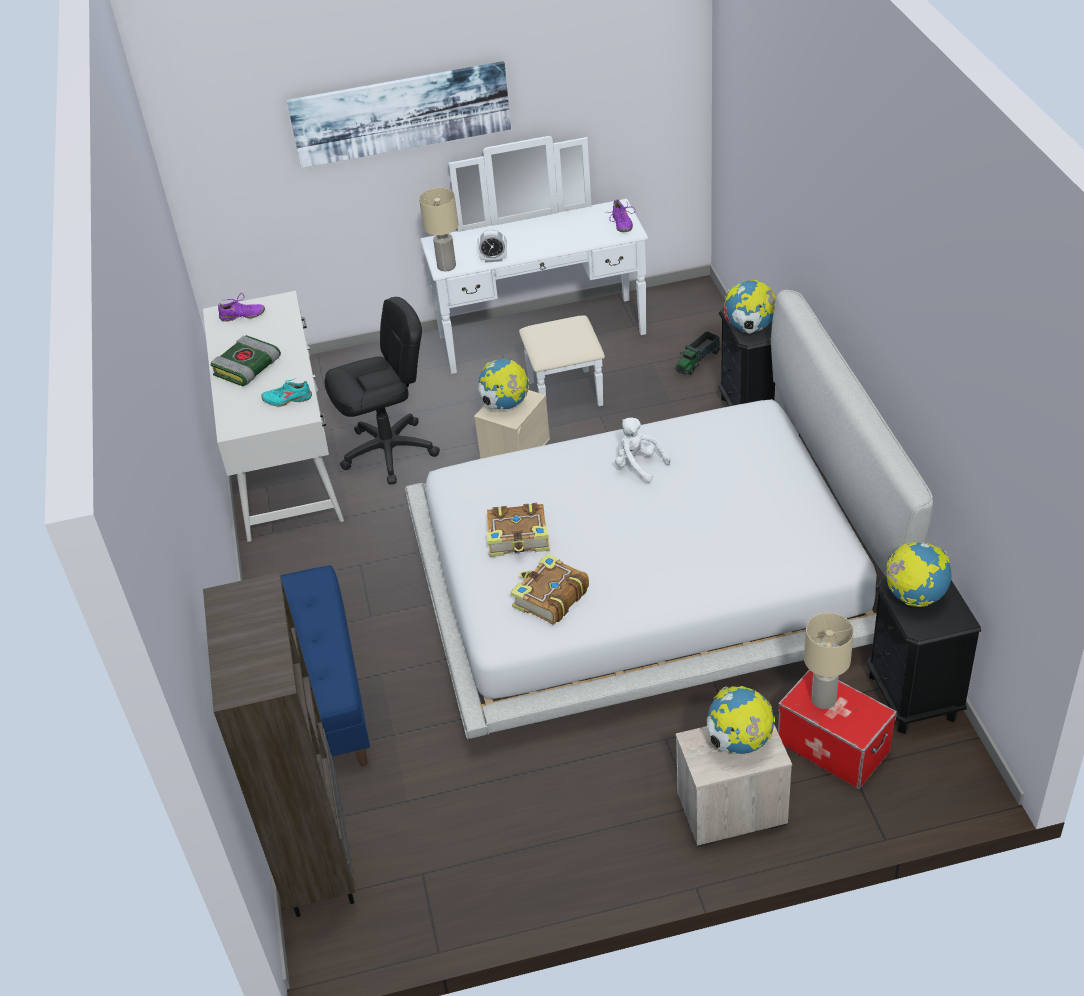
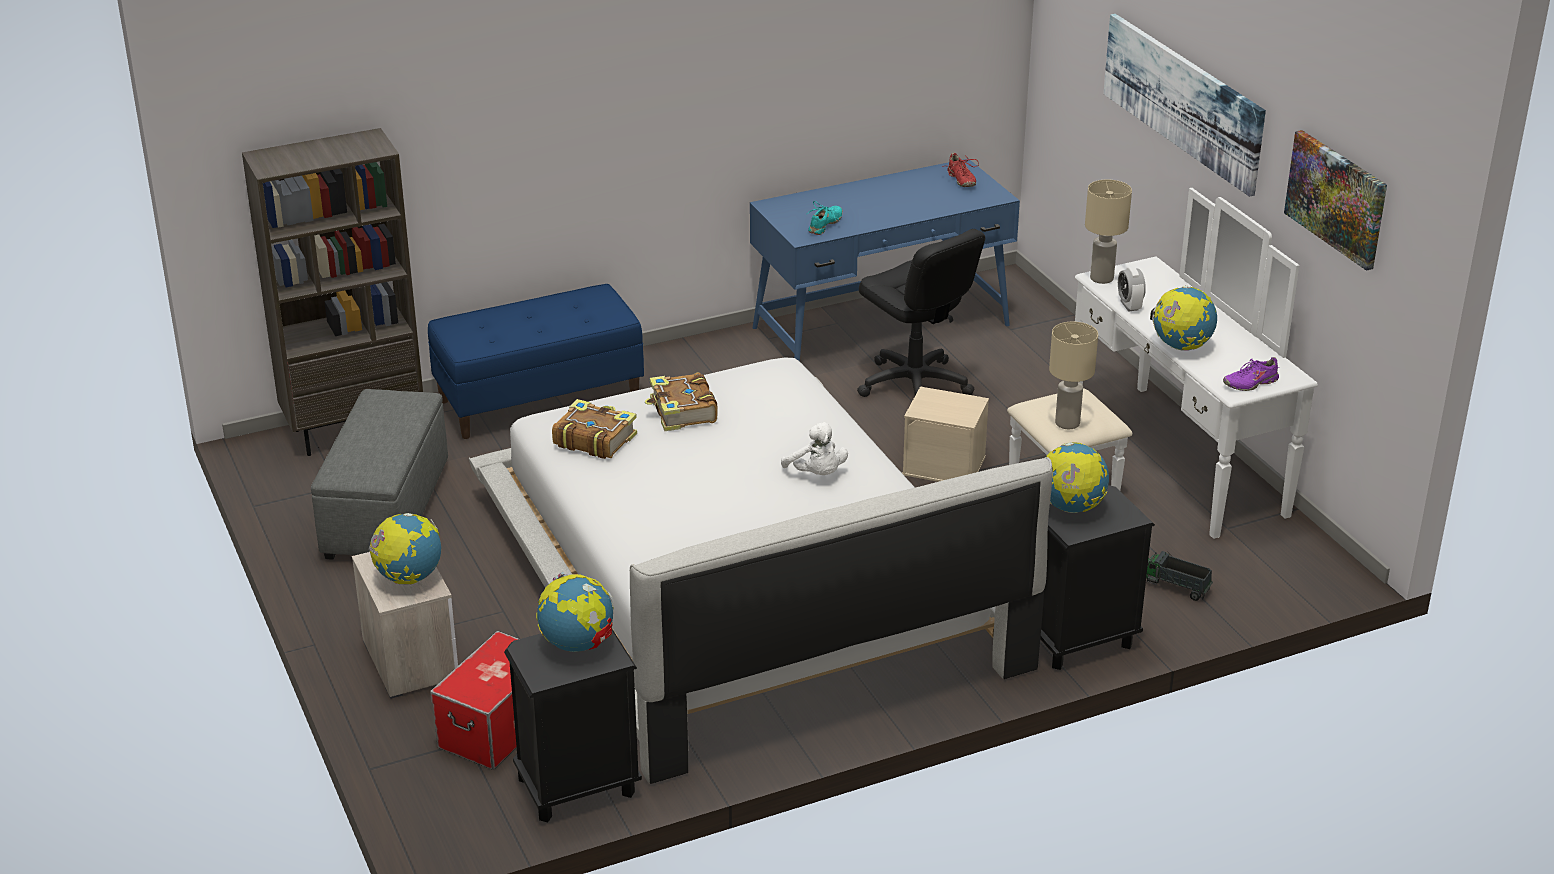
camera: 75 degrees right, 10 degrees down
white desk [203,291,344,542] -> blue desk [750,159,1020,362]
book [210,335,281,386] -> none
purple shoe [218,293,265,322] -> red shoe [942,153,979,187]
turquoise shoe [261,379,312,406] -> turquoise shoe turned 45 degrees clockwise [807,201,843,235]
globe [478,359,529,409] -> globe moved to [1150,286,1217,351]
white plush toy [615,417,670,483] -> white plush toy turned 120 degrees clockwise [781,422,848,475]
beige table lamp [804,613,854,709] -> beige table lamp moved to [1049,322,1098,429]
none -> grey ottoman [311,389,448,560]
none -> picture [1284,130,1387,271]

